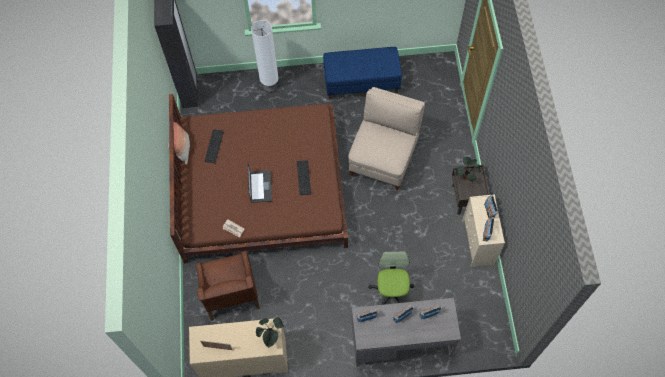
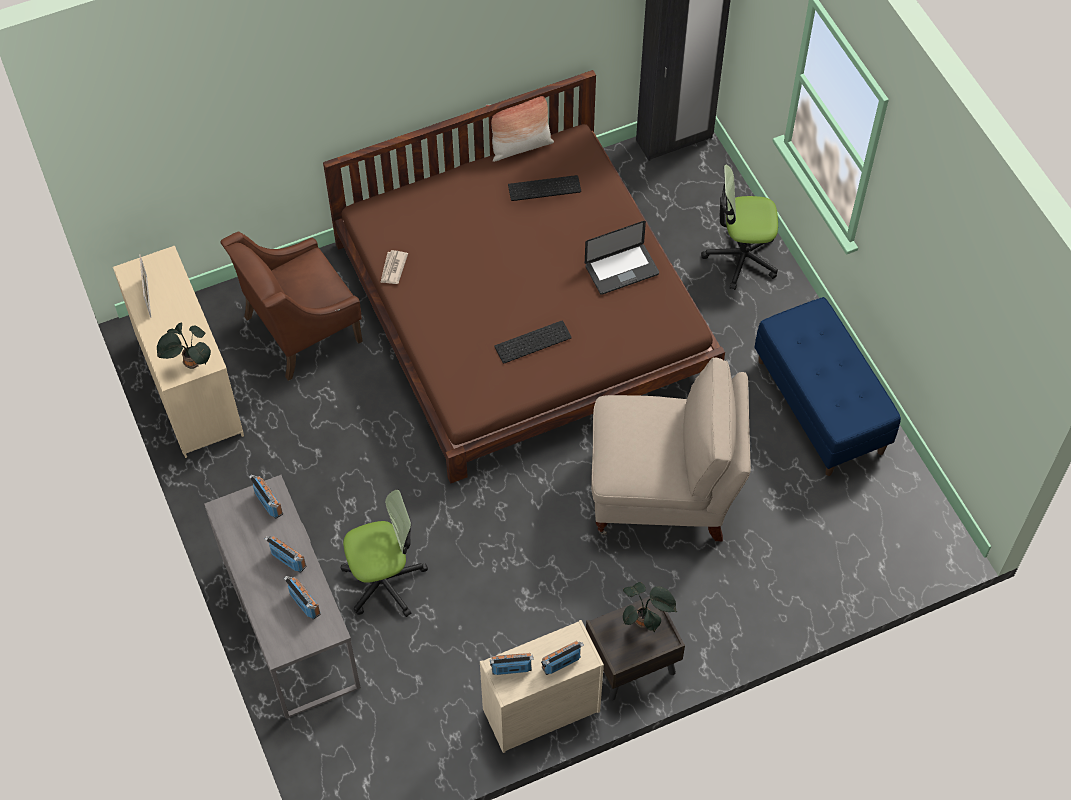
camera: 70 degrees right, 5 degrees down
laptop [248,164,272,203] -> laptop moved to [585,221,659,295]
white floor lamp [251,20,278,93] -> office chair [701,164,778,290]

